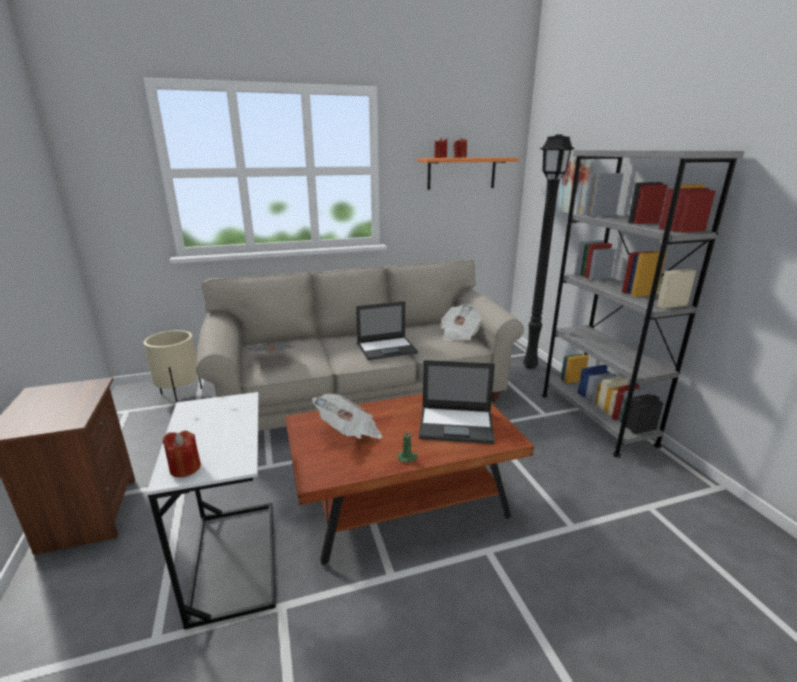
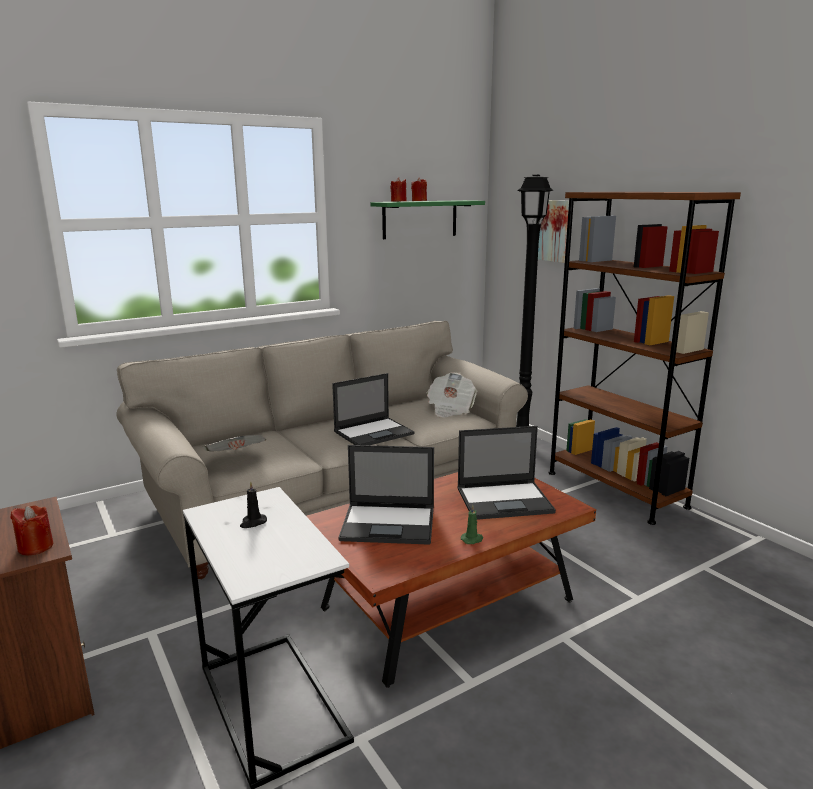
camera: 15 degrees left, 5 degrees down
beige planter [143,330,202,402] -> none
red candle [162,431,201,477] -> red candle moved to [10,505,54,555]
newspaper [312,394,383,439] -> laptop [338,445,434,545]
orange shelf [418,158,519,190] -> green shelf [370,200,485,239]
grey bookcase [542,150,745,457] -> brown bookcase [548,192,741,525]
none -> black candle [240,481,267,528]

